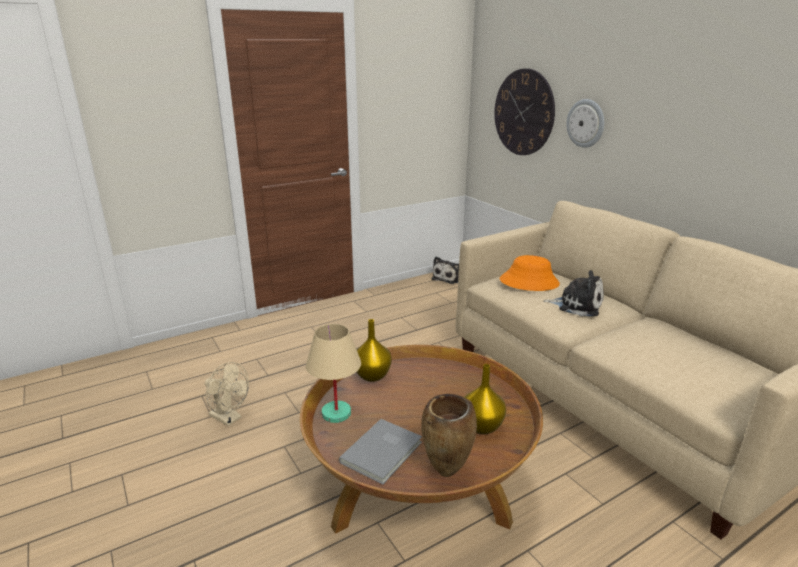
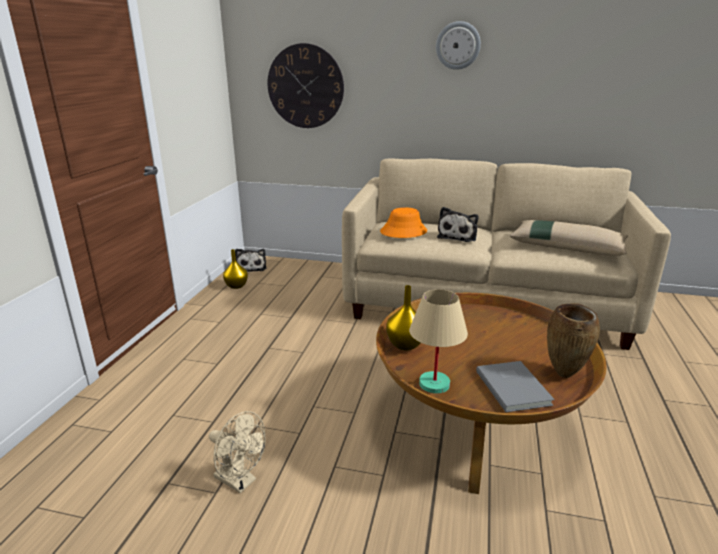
camera: 45 degrees left, 0 degrees up
beige fan [205,362,249,426] -> beige fan turned 45 degrees clockwise [209,411,265,493]
yellow vase [464,364,506,434] -> yellow vase moved to [223,249,248,289]
plush toy [543,270,604,316] -> plush toy turned 135 degrees clockwise [437,207,478,242]
wall clock [566,99,604,148] -> wall clock moved to [436,21,481,70]
none -> beige pillow [510,220,628,256]

